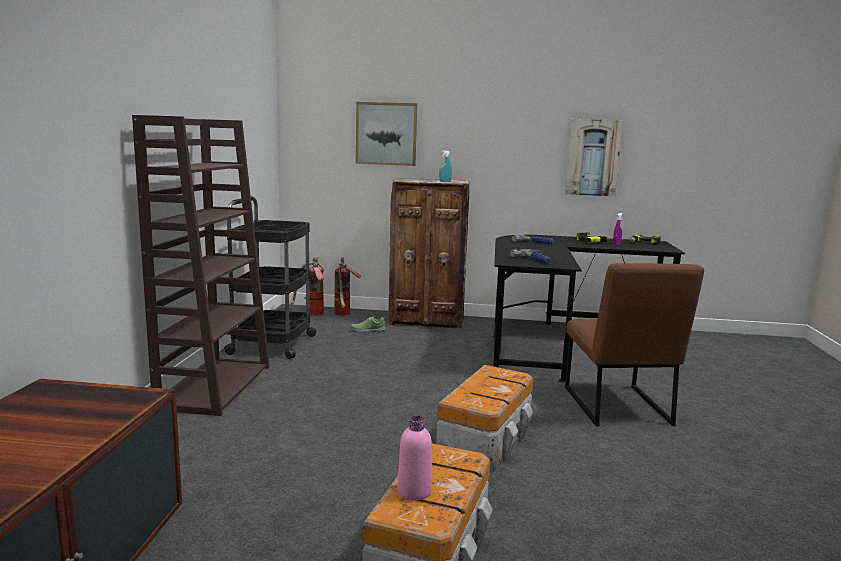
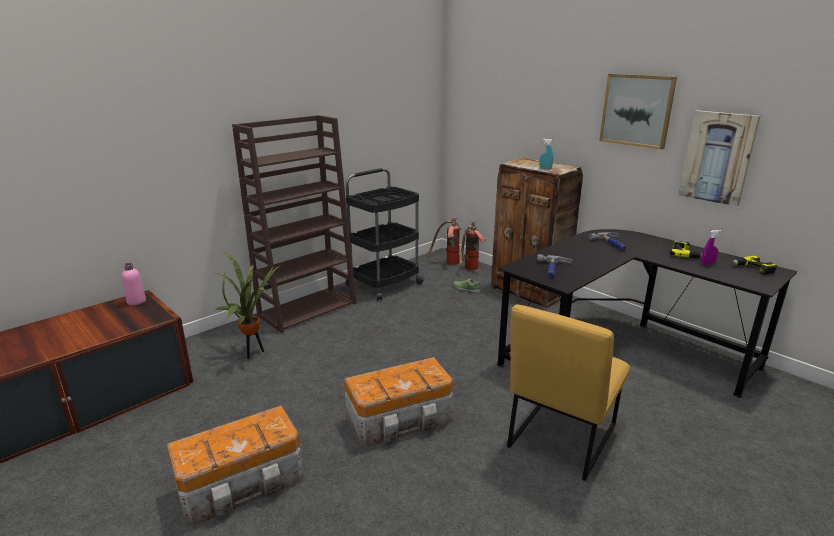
camera: 40 degrees right, 10 degrees up
picture [356,102,417,166] -> picture moved to [599,74,677,150]
pink bottle [397,415,432,501] -> pink bottle moved to [122,263,146,305]
brown chair [565,263,704,426] -> yellow chair [507,305,630,481]
none -> potted plant [216,252,280,359]

